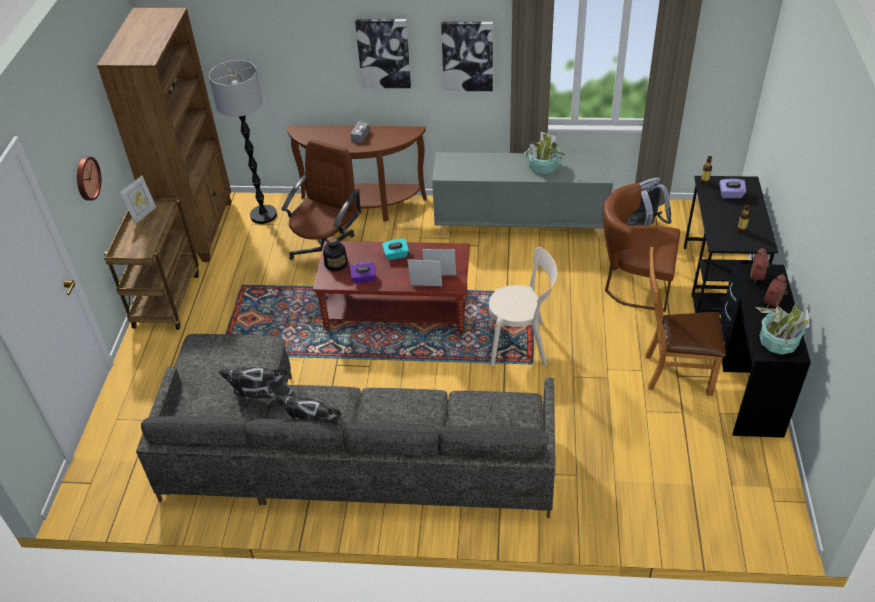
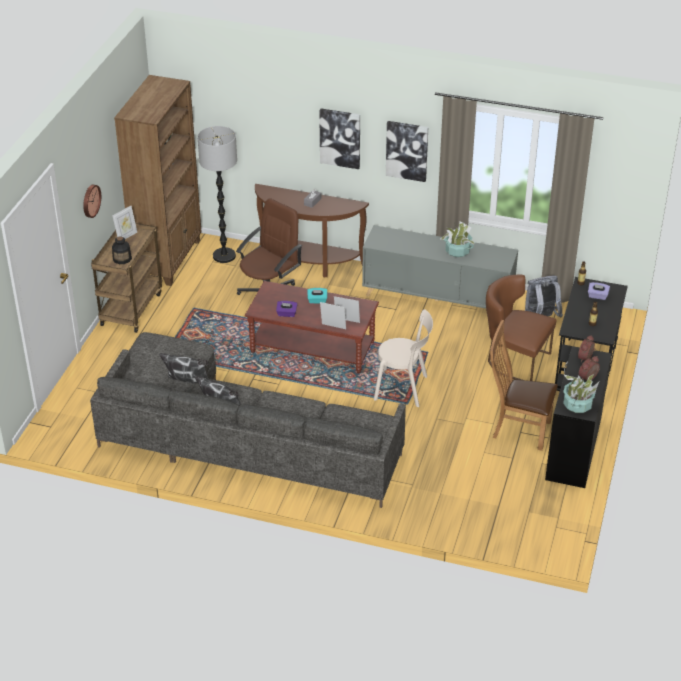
camera: 10 degrees right, 5 degrees down
bottle [323,237,348,272] -> bottle moved to [112,237,132,264]

